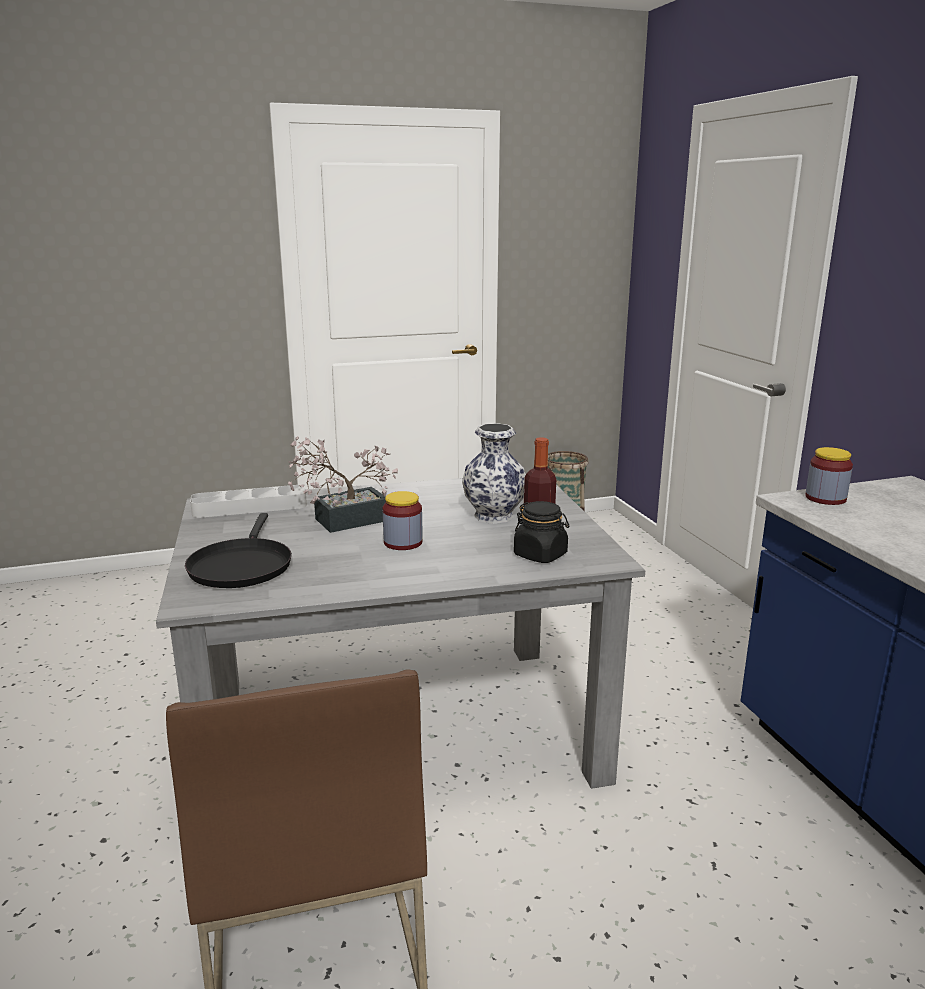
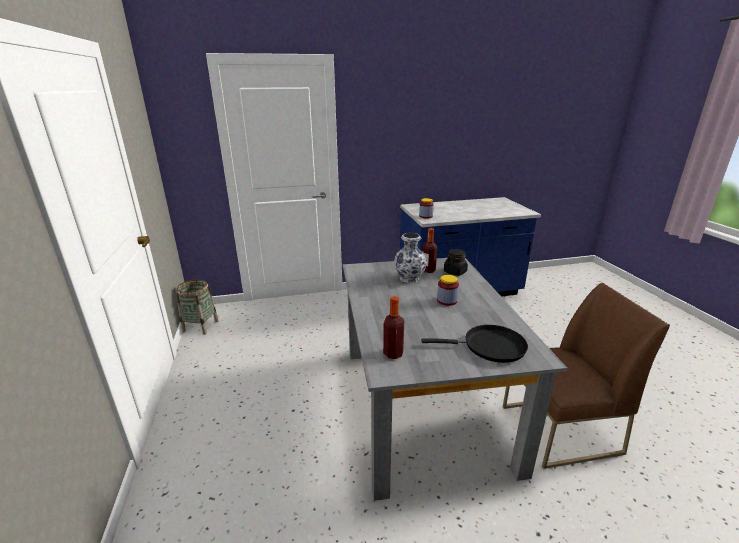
camera: 85 degrees left, 5 degrees up
grey tray [190,485,307,518] -> bottle [383,296,404,359]
potted plant [288,436,398,533] -> none

